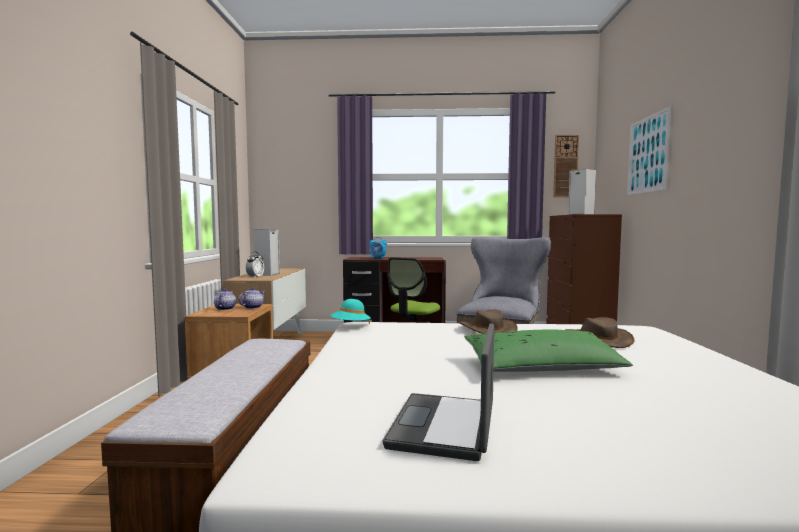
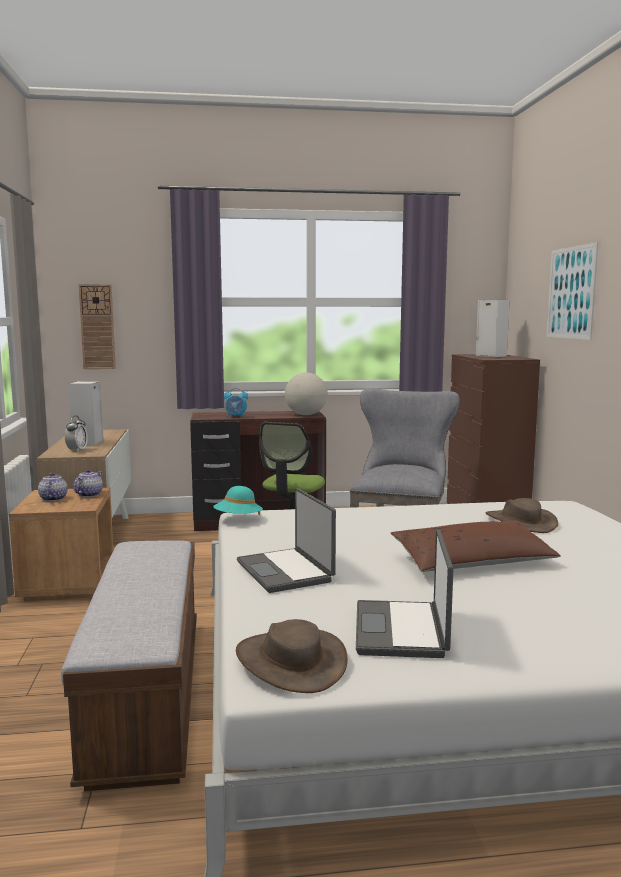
camera: 10 degrees left, 5 degrees up
brown hat [459,309,517,334] -> brown hat moved to [236,619,348,693]
green pillow [464,329,633,372] -> brown pillow [390,521,561,572]
wall clock [553,135,579,197] -> wall clock moved to [79,284,116,369]
none -> laptop [237,488,336,593]
none -> globe [285,372,328,415]

